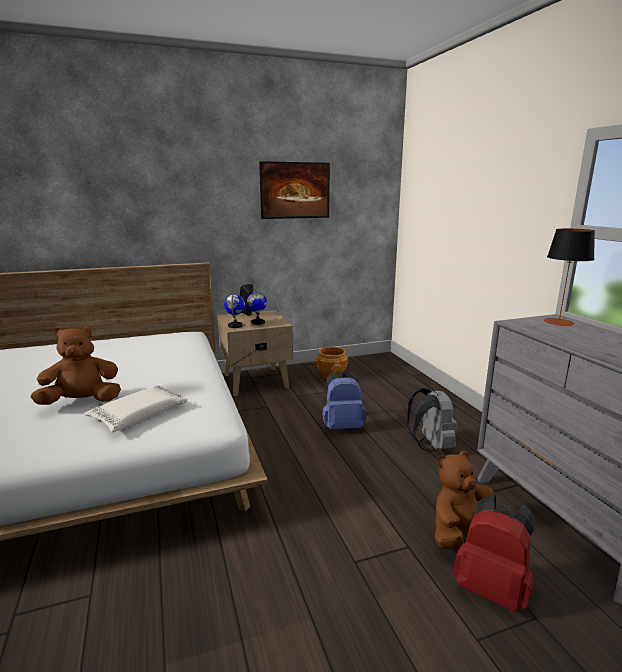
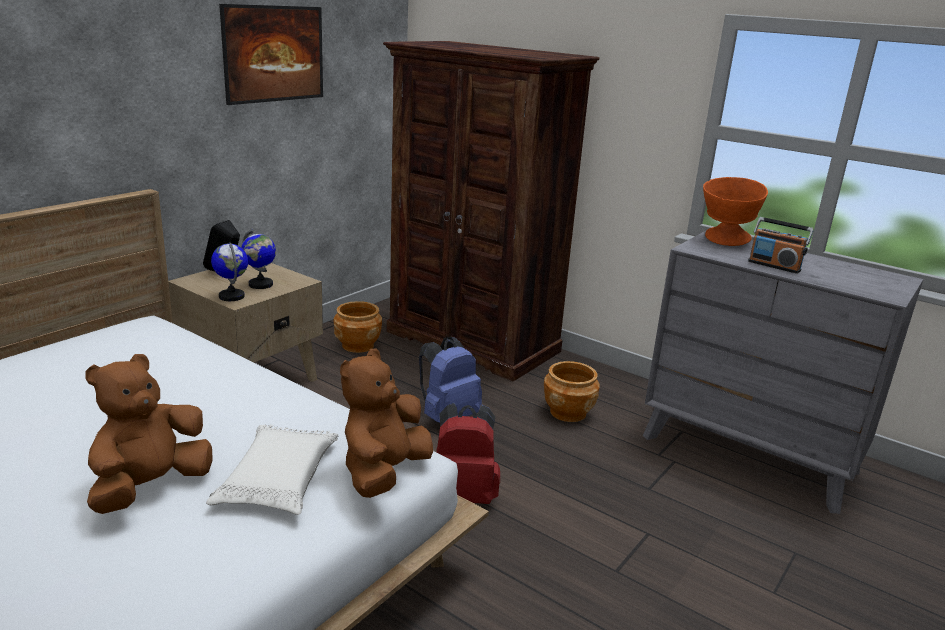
camera: 35 degrees left, 5 degrees up
grey backpack [407,388,457,451] -> brown planter [544,361,600,422]
brown plush toy [435,451,493,549] -> brown plush toy moved to [340,348,433,498]
red backpack [453,495,536,612] -> red backpack moved to [436,403,500,504]
table lamp [544,229,595,326] -> orange bowl [703,177,768,246]
none -> brown wardrobe [383,41,600,381]
none -> radio [748,217,814,274]

